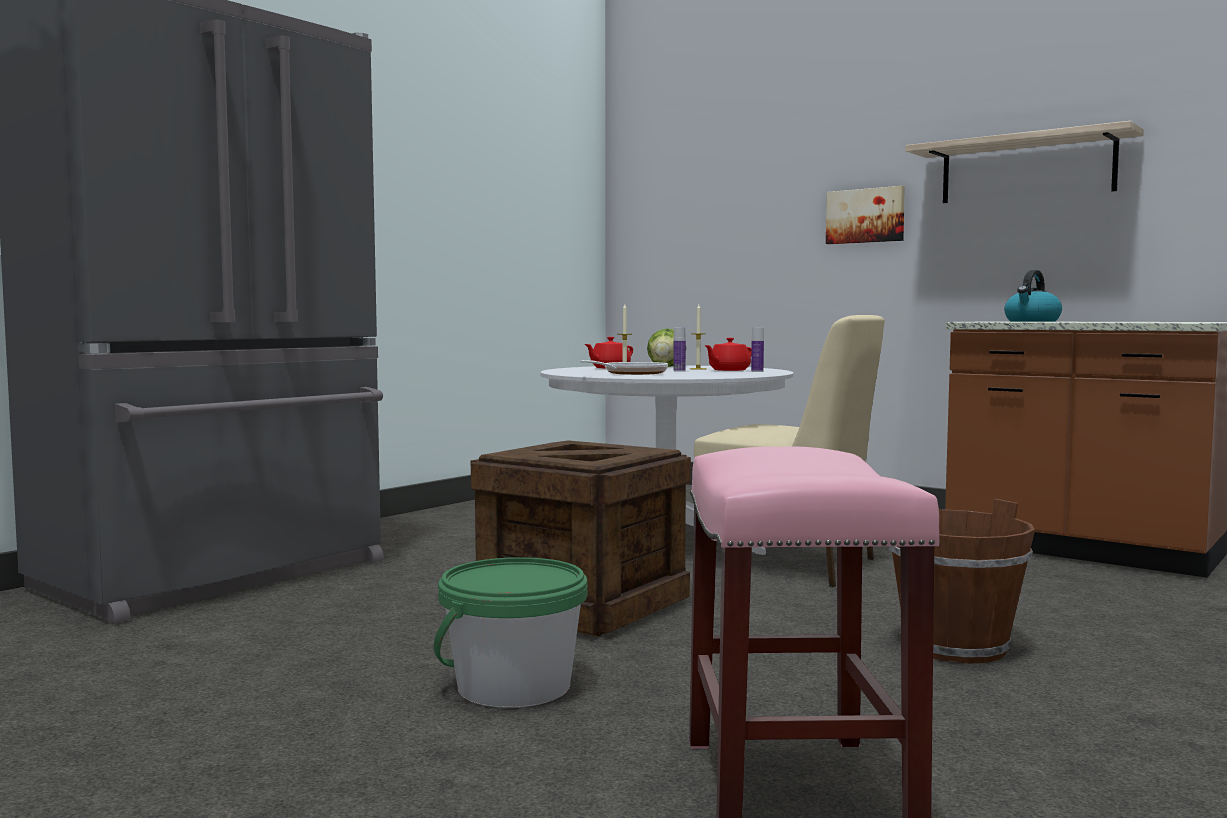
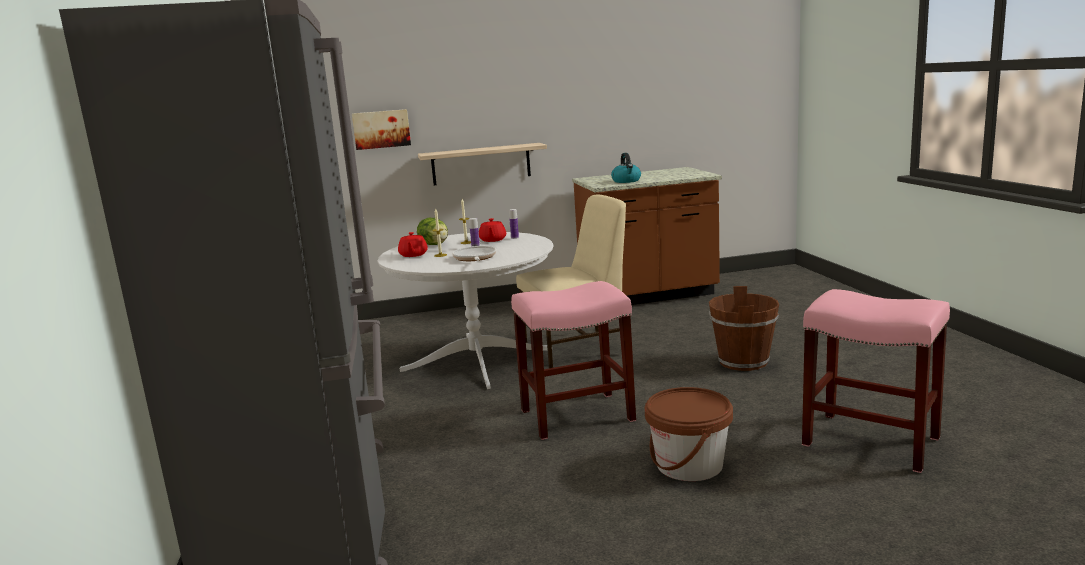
camera: 50 degrees left, 10 degrees up
green bucket [434,557,588,708] -> brown bucket [645,387,733,481]
crate [471,440,691,637] -> pink stool [511,281,636,440]
picture [826,186,905,244] -> picture moved to [352,109,411,150]
shelf [905,121,1144,203] -> shelf moved to [418,143,547,185]

